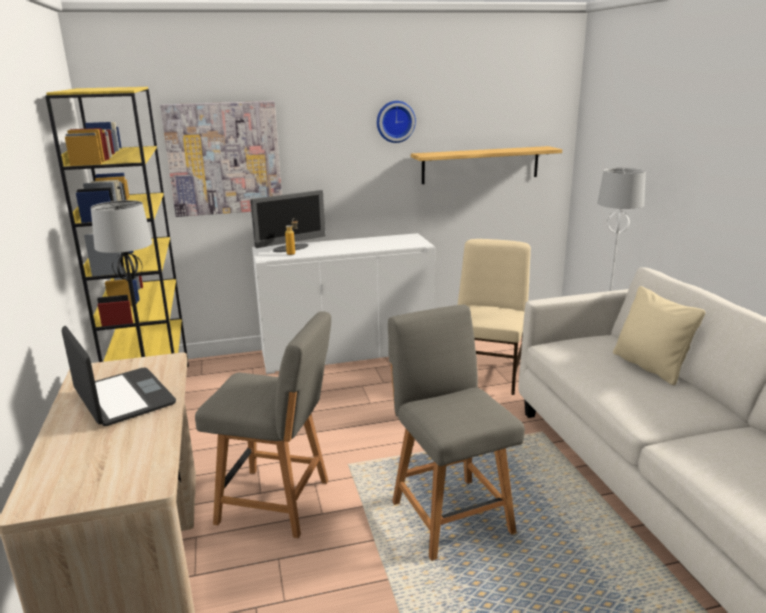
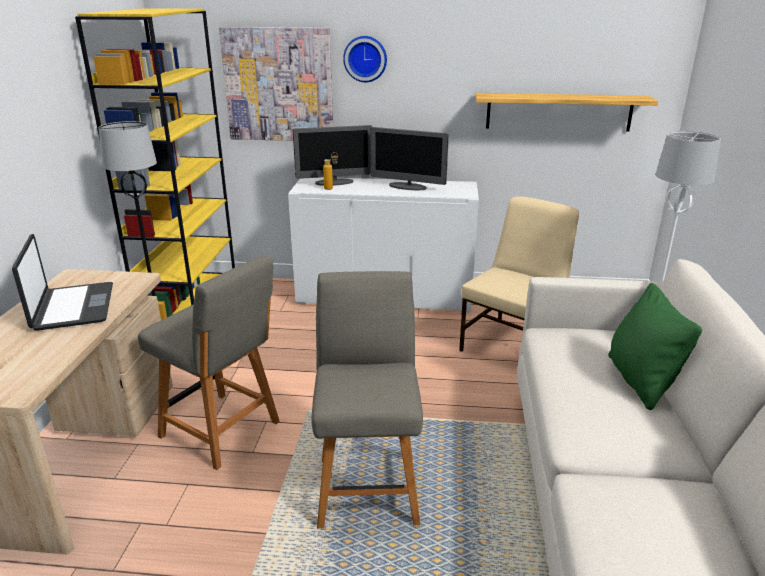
camera: 20 degrees right, 5 degrees up
wall clock [377,101,416,143] -> wall clock moved to [343,36,387,82]
beige pillow [613,286,705,385] -> green pillow [608,283,702,410]
none -> monitor [371,127,449,190]

